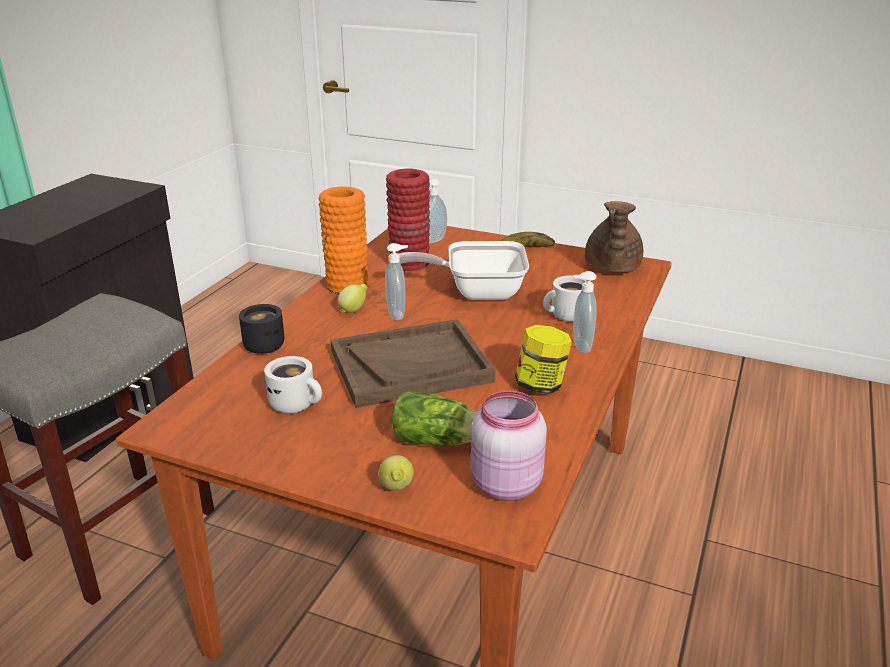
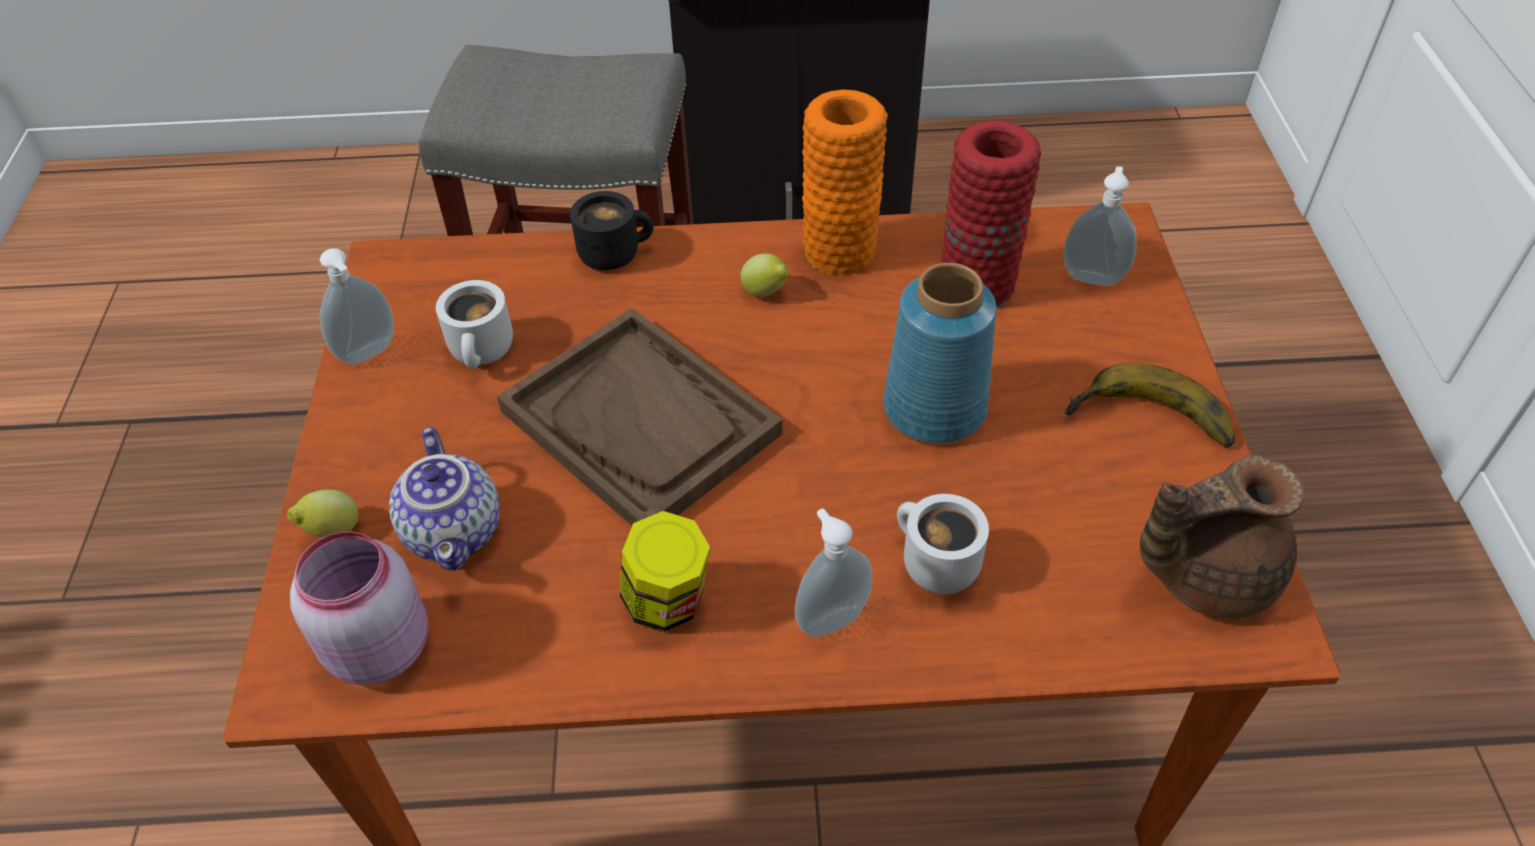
camera: 65 degrees right, 20 degrees up
soap dispenser [385,243,408,320] -> soap dispenser moved to [319,248,394,365]
lettuce [392,391,477,446] -> teapot [389,427,500,571]
frying pan [398,241,529,300] -> blue vase [883,263,997,444]

